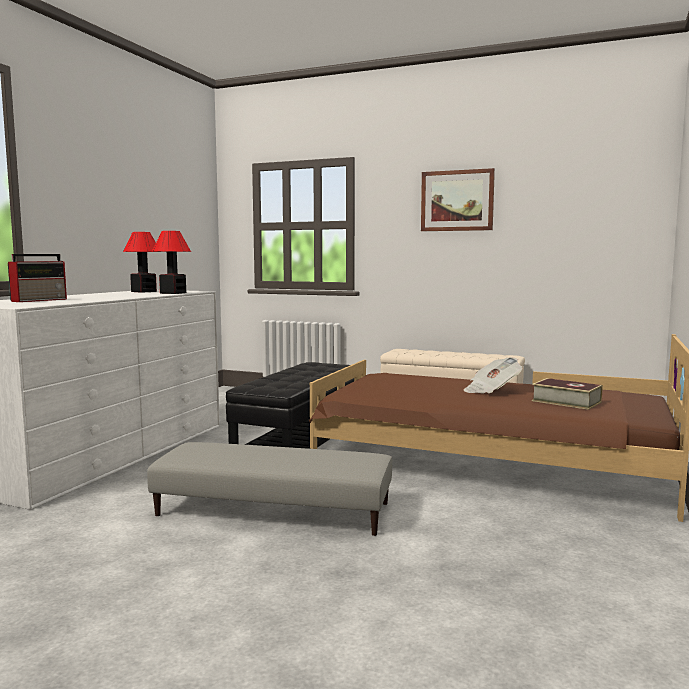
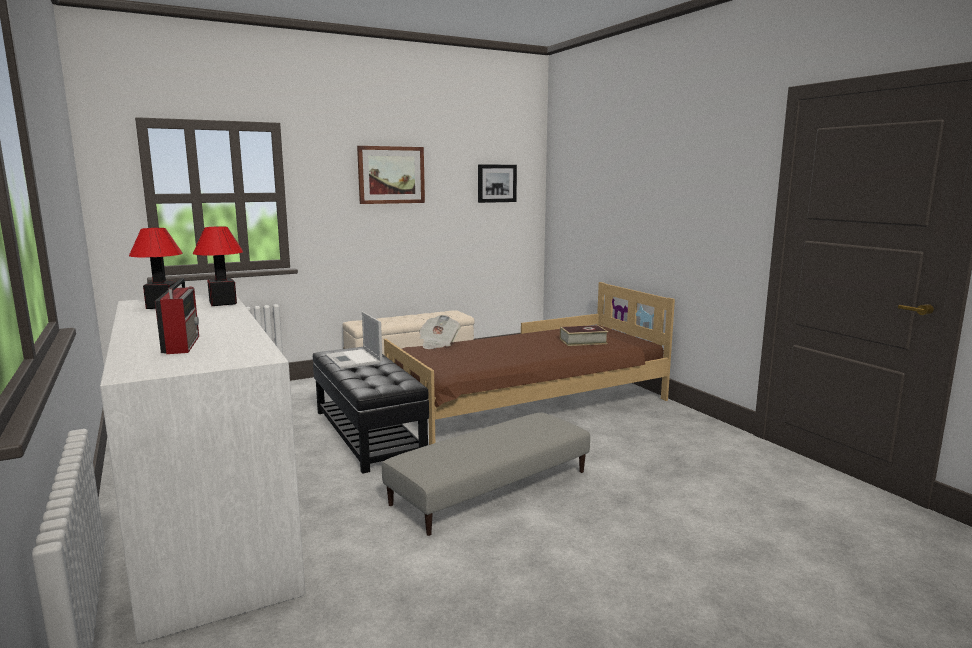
camera: 50 degrees left, 5 degrees up
newspaper [464,357,523,394] -> newspaper moved to [419,315,461,349]
none -> laptop [325,312,383,369]
none -> picture [478,164,517,203]

